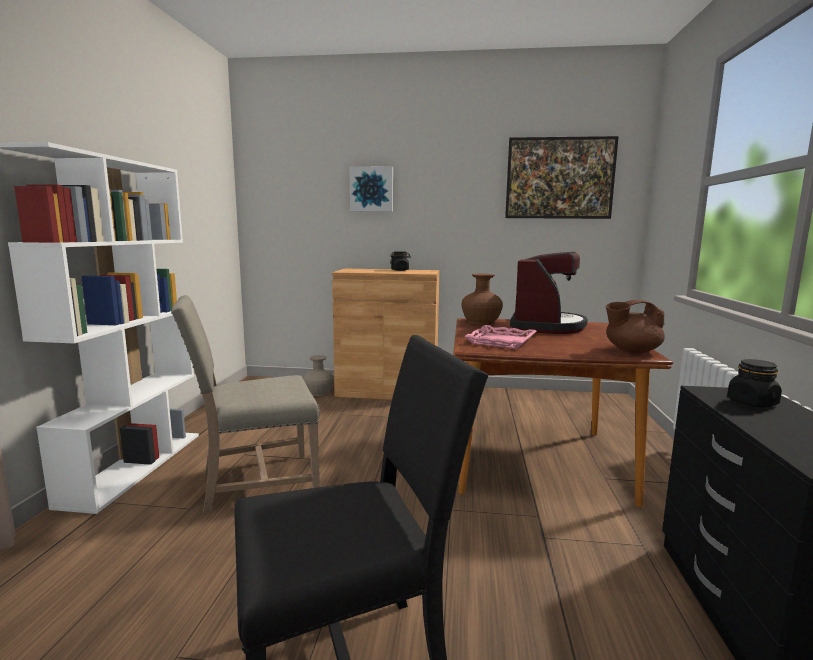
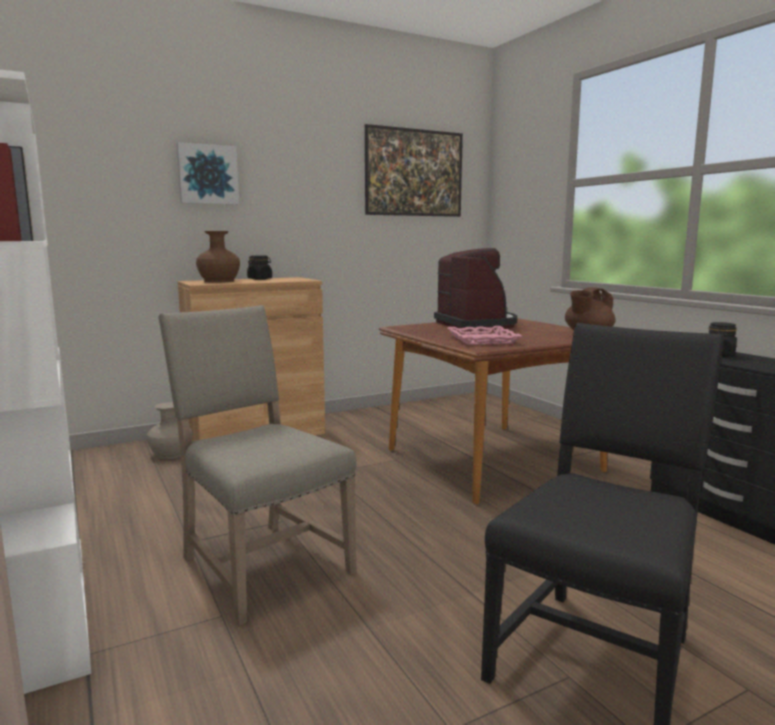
camera: 35 degrees left, 0 degrees up
beige chair [171,295,320,515] -> beige chair turned 105 degrees clockwise [158,305,356,626]
brown vase [461,274,503,325] -> brown vase moved to [196,231,240,283]

